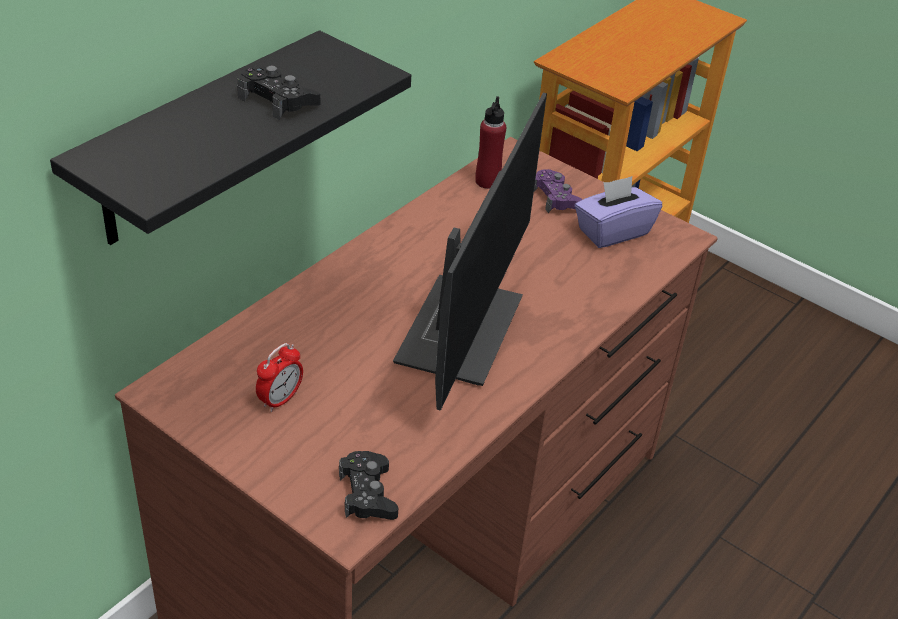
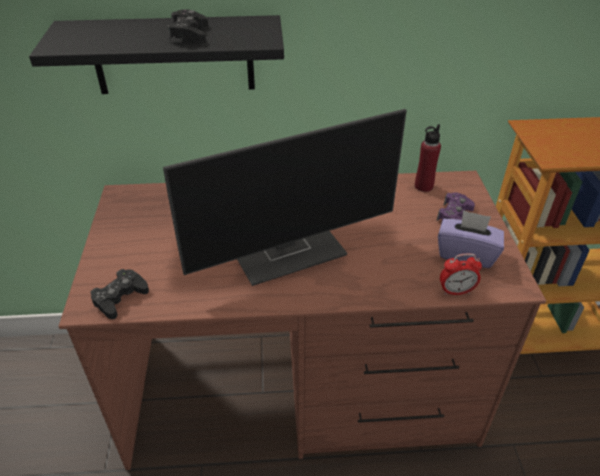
camera: 50 degrees right, 0 degrees up
alarm clock [256,343,303,412] -> alarm clock moved to [440,254,482,295]

